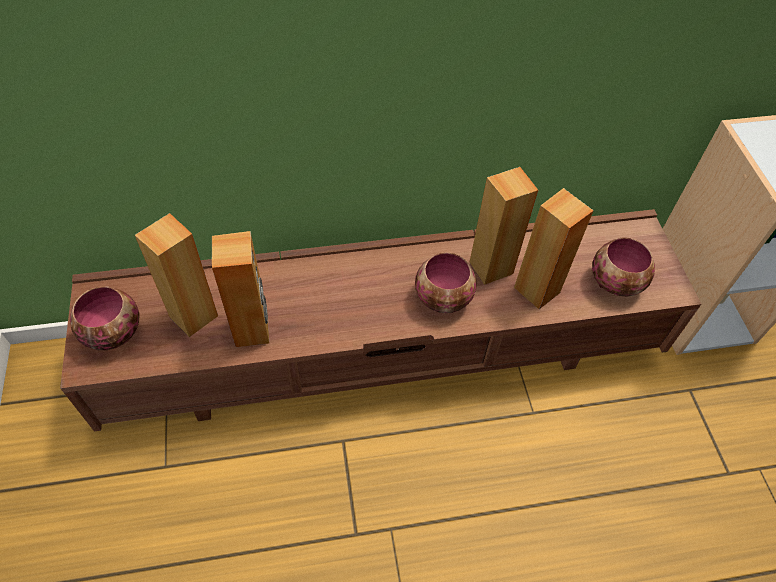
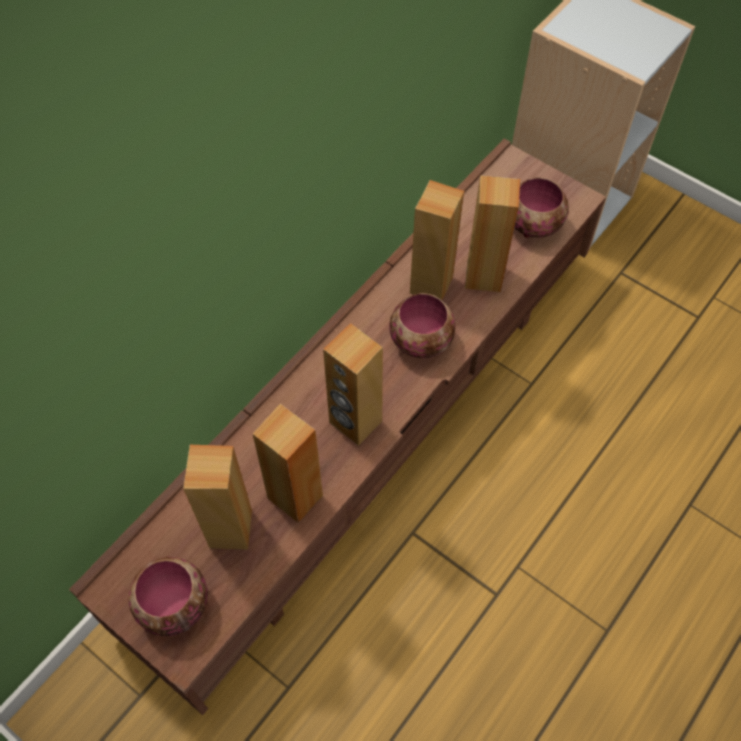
camera: 40 degrees left, 5 degrees up
none -> brown speaker [323,323,383,446]

